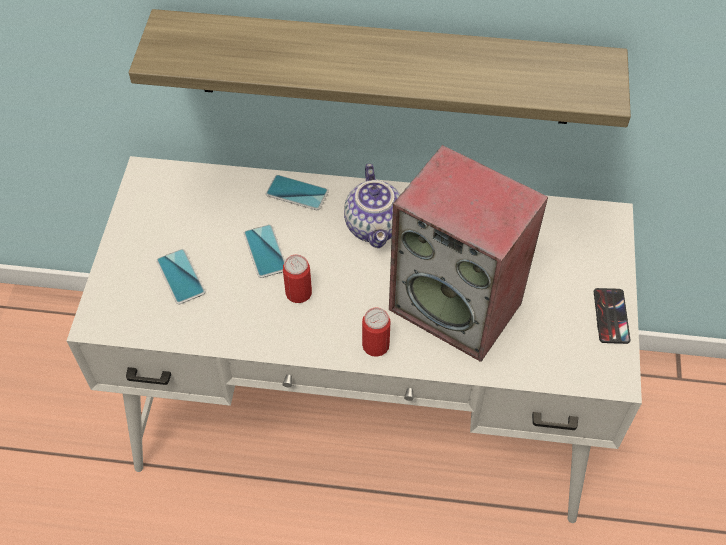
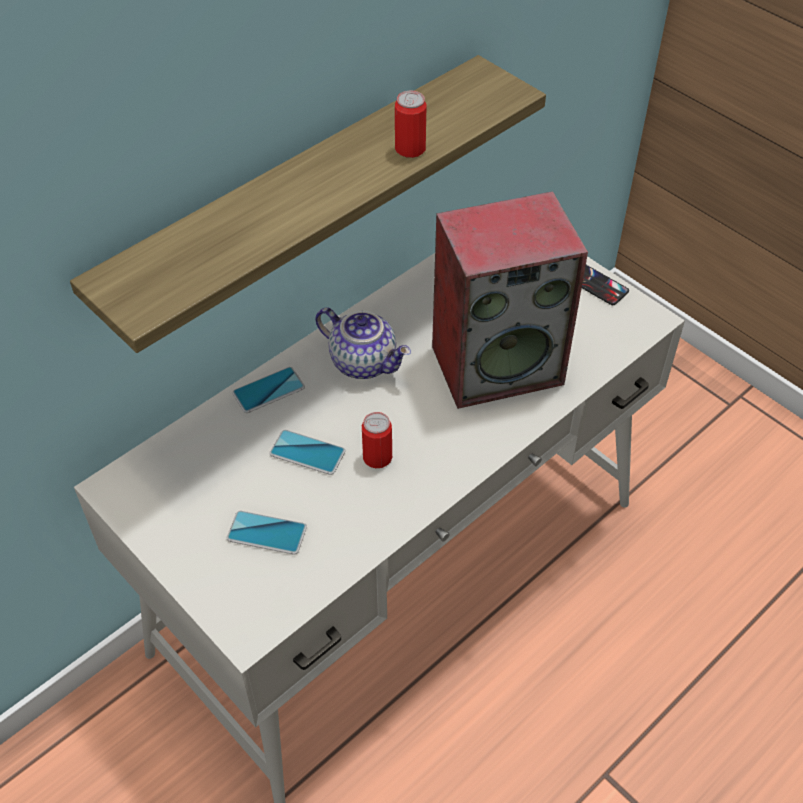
camera: 50 degrees left, 5 degrees down
can [362,308,390,357] -> can moved to [395,91,427,158]

